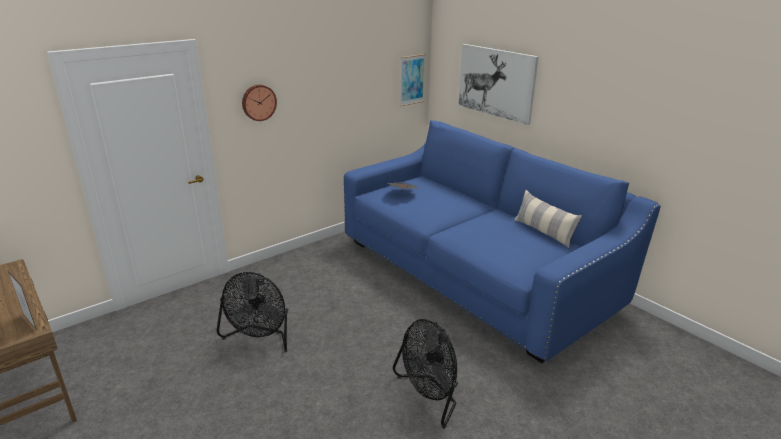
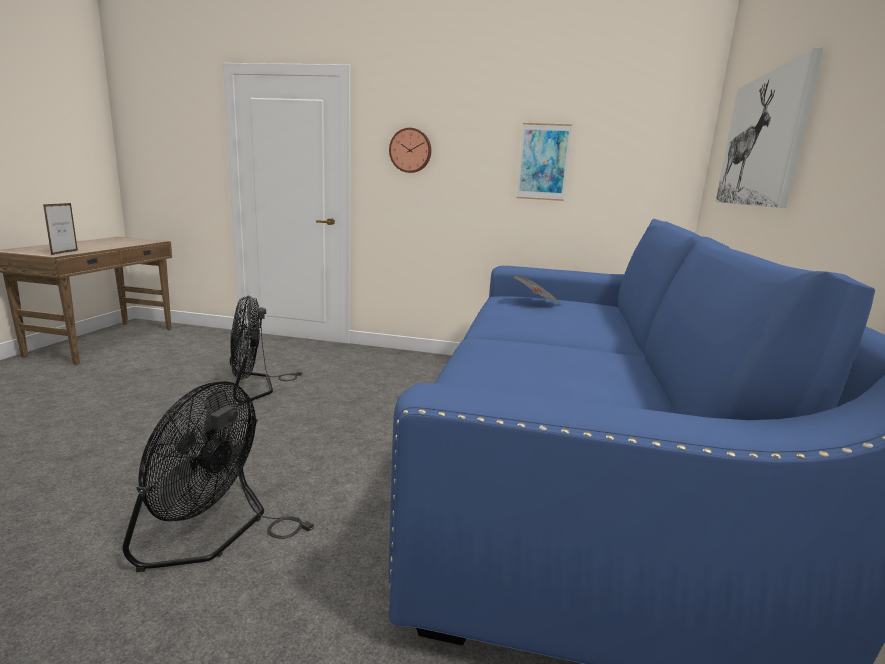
camera: 50 degrees right, 10 degrees down
picture [400,54,426,106] -> picture moved to [516,123,572,201]
pillow [514,190,582,248] -> none

